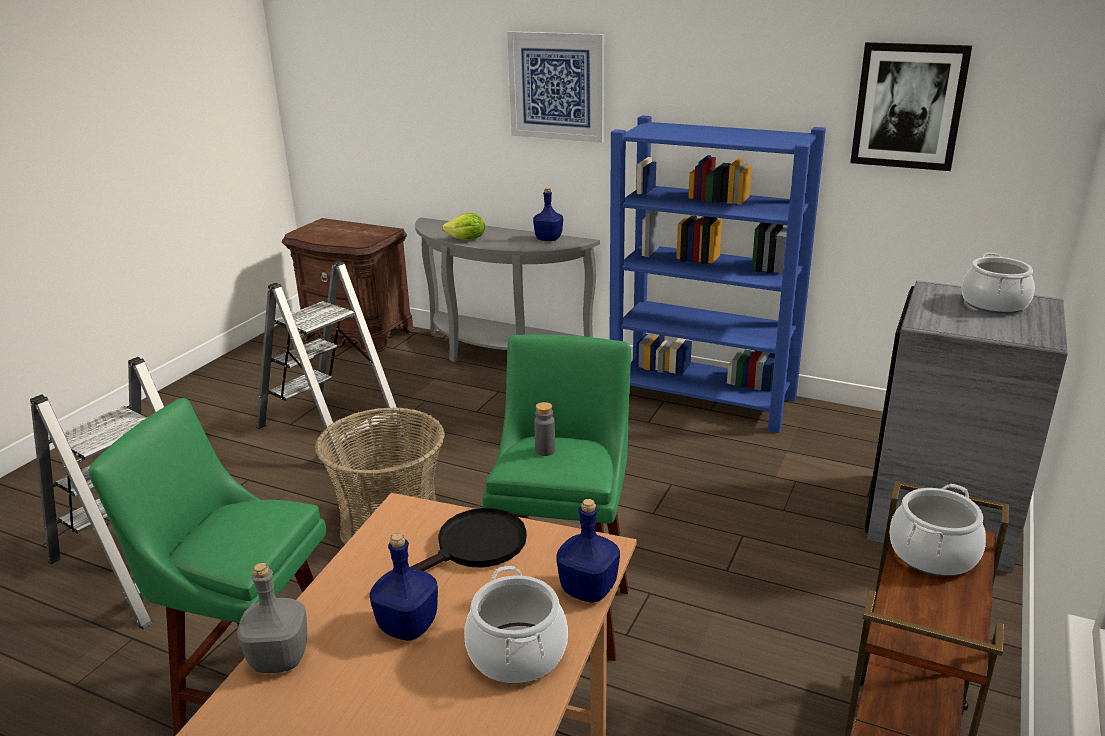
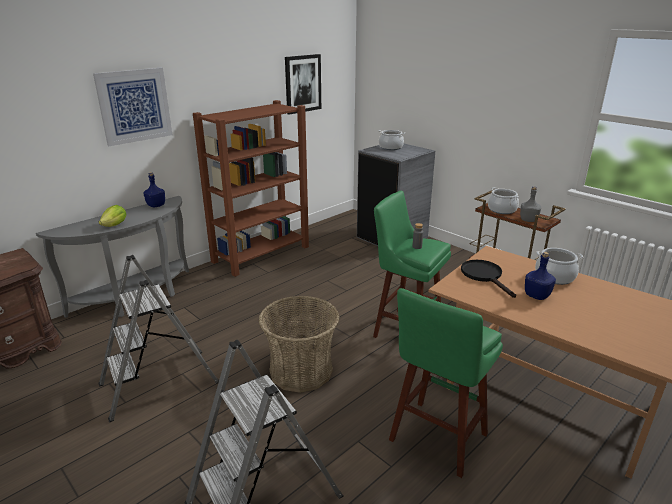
camera: 70 degrees left, 0 degrees up
grey bottle [237,563,307,673] -> grey bottle moved to [520,187,541,222]
blue bottle [556,499,620,603] -> none
blue bookcase [609,115,826,433] -> brown bookcase [193,100,309,277]

